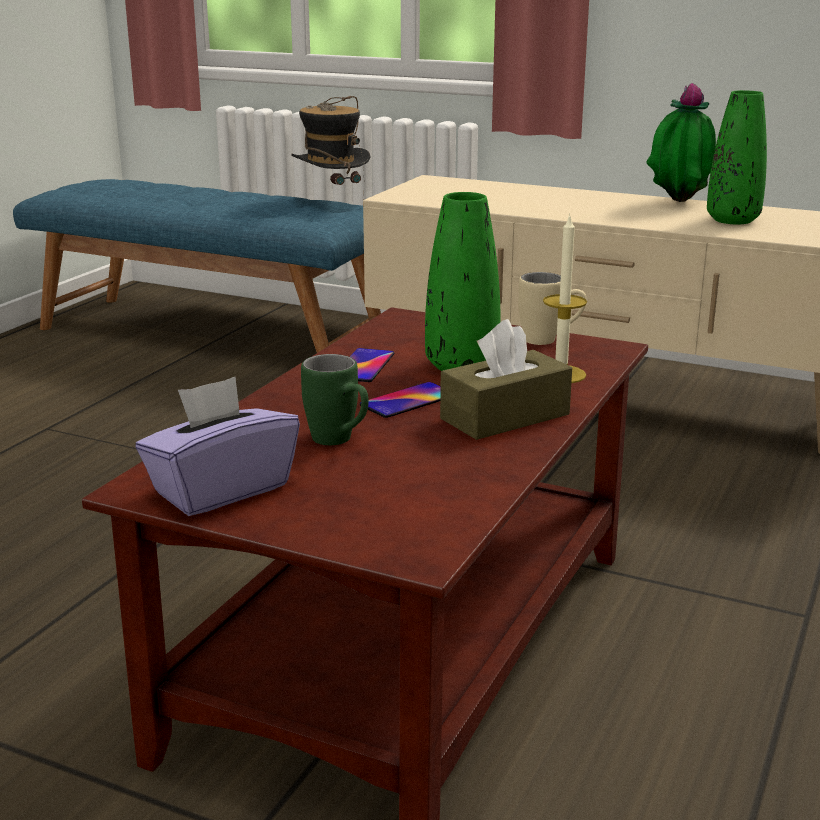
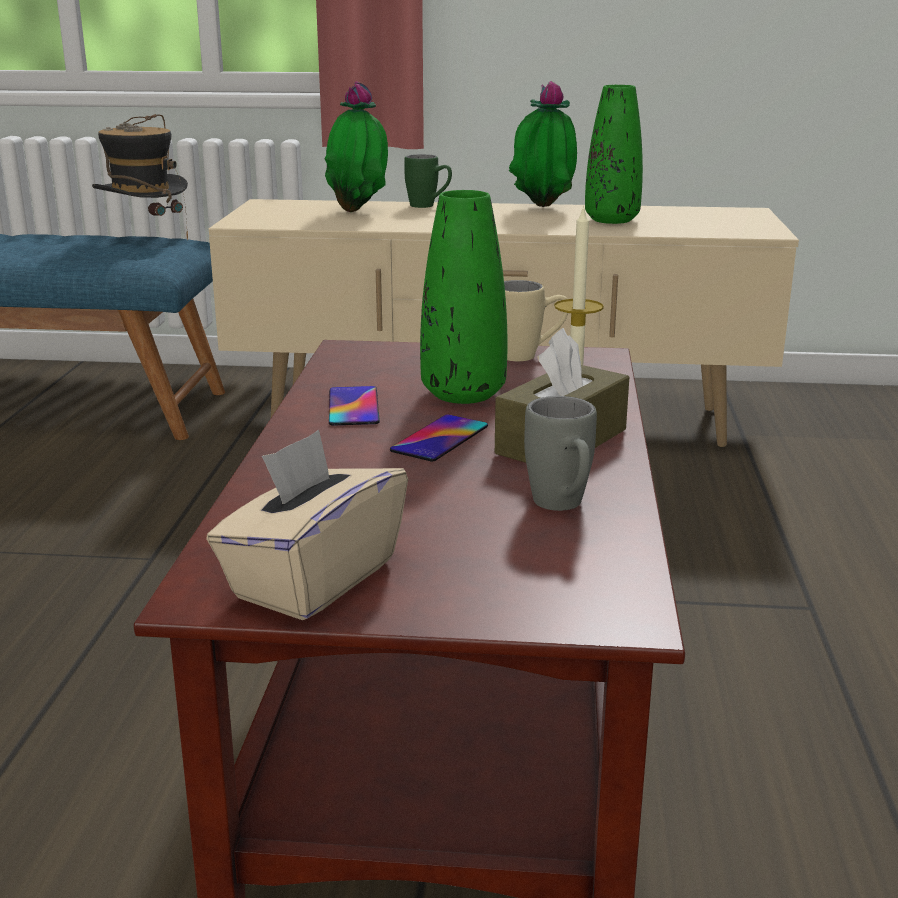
camera: 20 degrees left, 0 degrees up
purple tissue box [136,377,300,516] -> beige tissue box [206,430,408,620]
green mug [301,354,369,445] -> green mug moved to [404,154,452,208]
none -> potted plant [324,81,388,212]
none -> grey mug [524,396,597,511]

